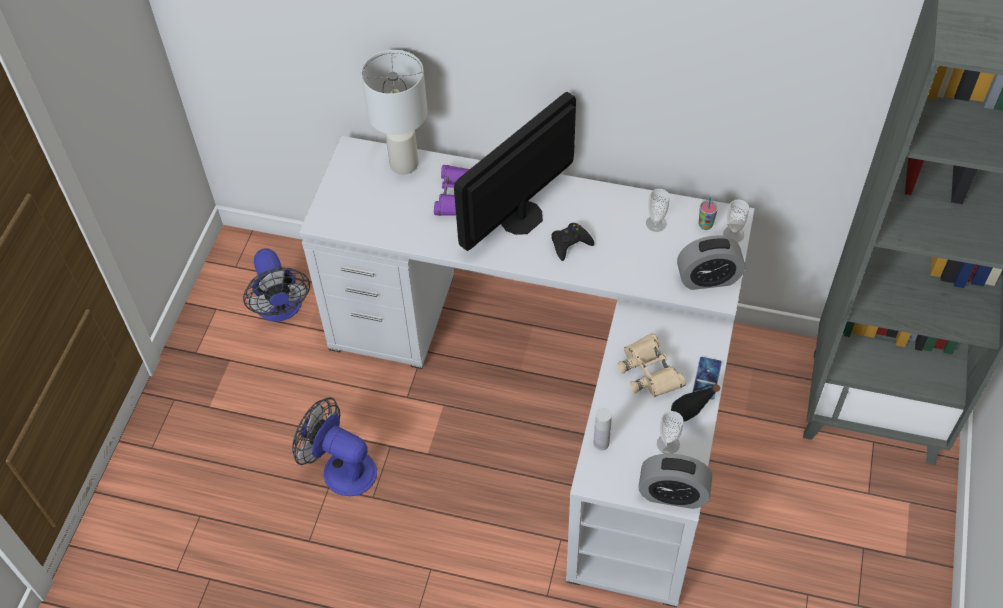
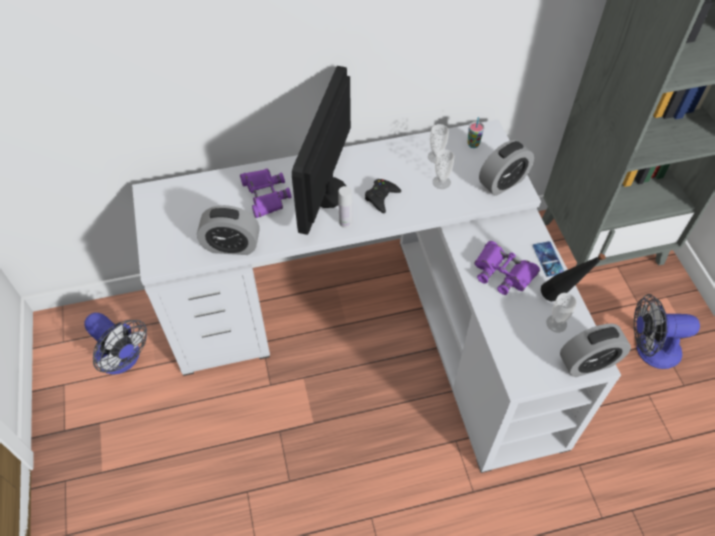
camera: 30 degrees left, 0 degrees up
fan [292,397,377,496] -> fan moved to [634,294,700,369]
white table lamp [361,50,427,175] -> none
white bottle [593,408,612,451] -> white bottle moved to [338,186,352,228]
beige binoculars [617,333,686,397] -> purple binoculars [474,241,540,295]
cup [723,200,749,242] -> cup moved to [433,149,454,189]
none -> alarm clock [197,205,260,255]

